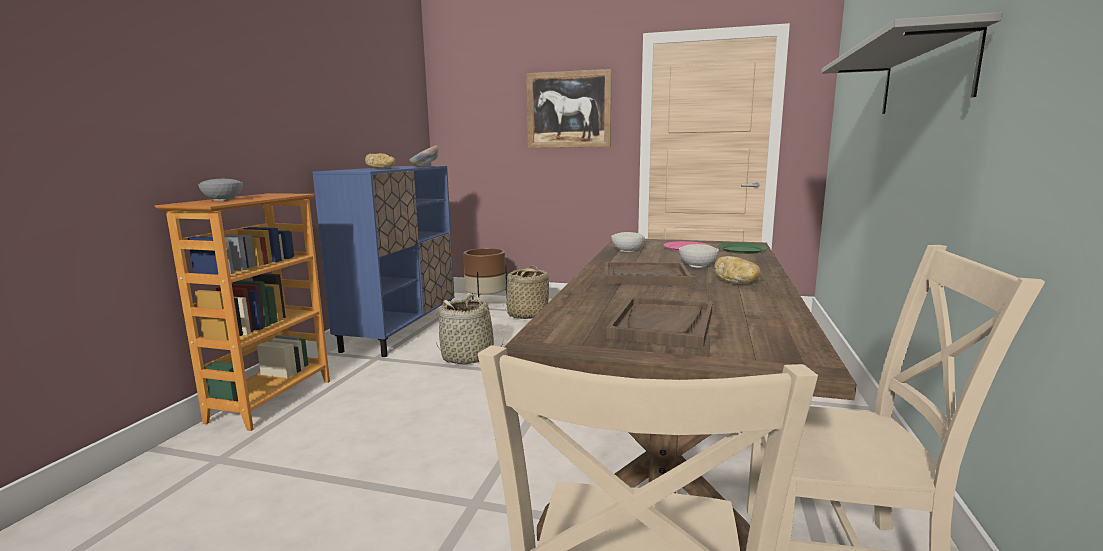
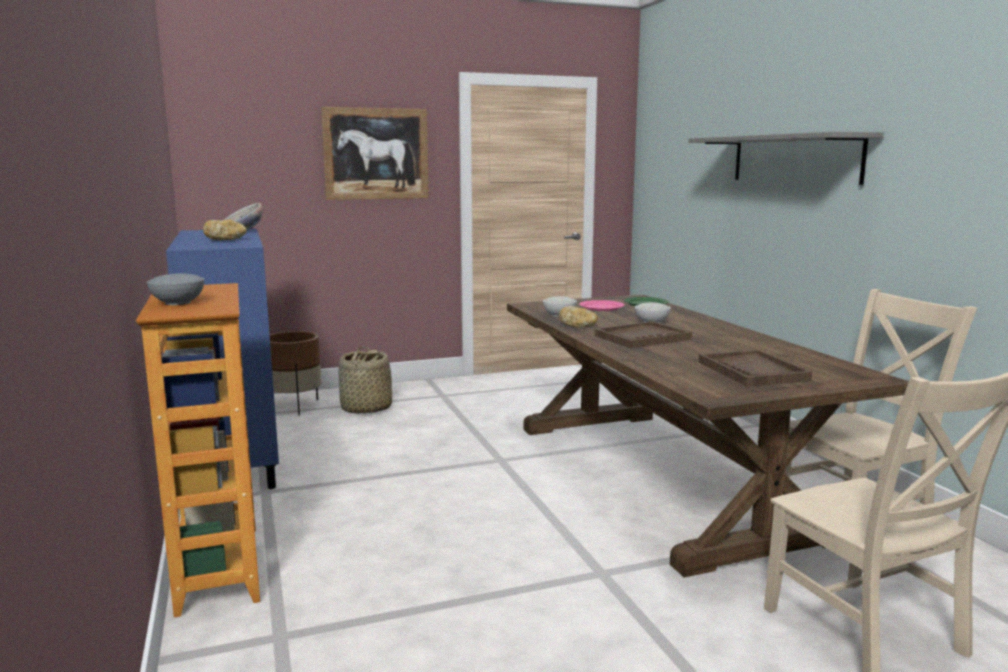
camera: 35 degrees left, 0 degrees up
basket [436,294,504,364] -> none
bread [714,256,760,283] -> bread moved to [559,306,598,328]

